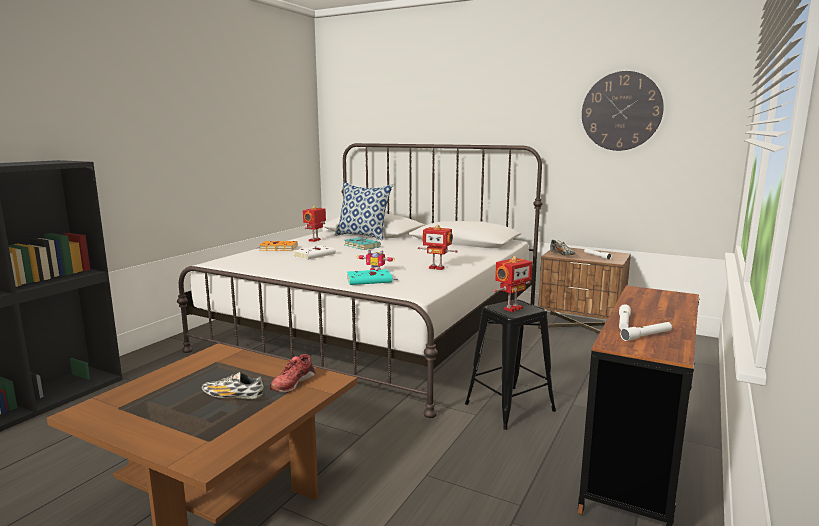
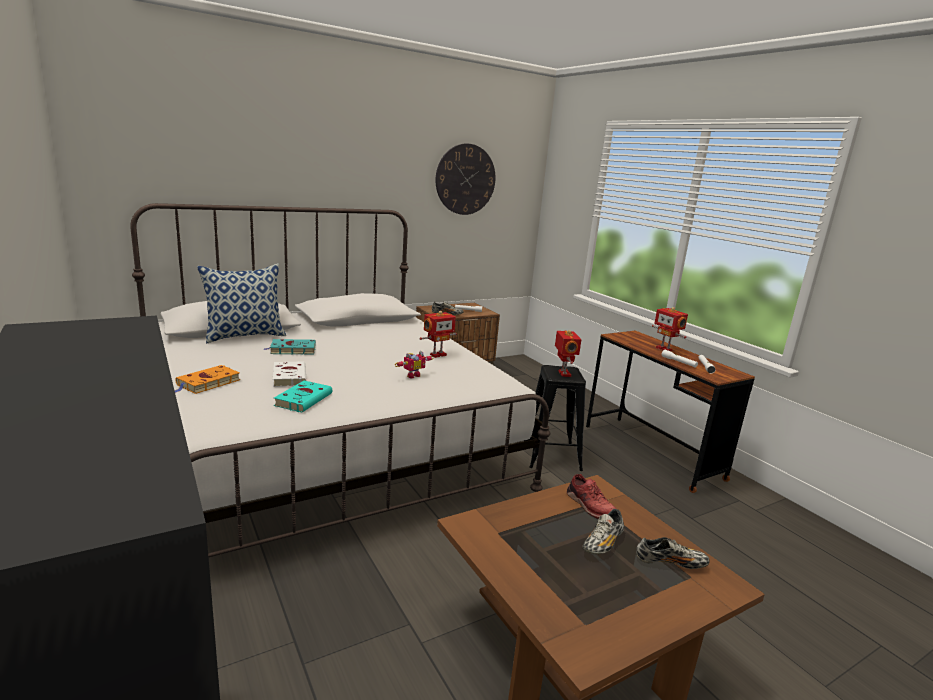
camera: 60 degrees left, 5 degrees up
toy robot [303,206,326,242] -> toy robot moved to [652,307,688,351]
turquoise book [347,269,398,285] -> turquoise book moved to [274,381,332,412]
none -> shoe [636,537,710,569]

